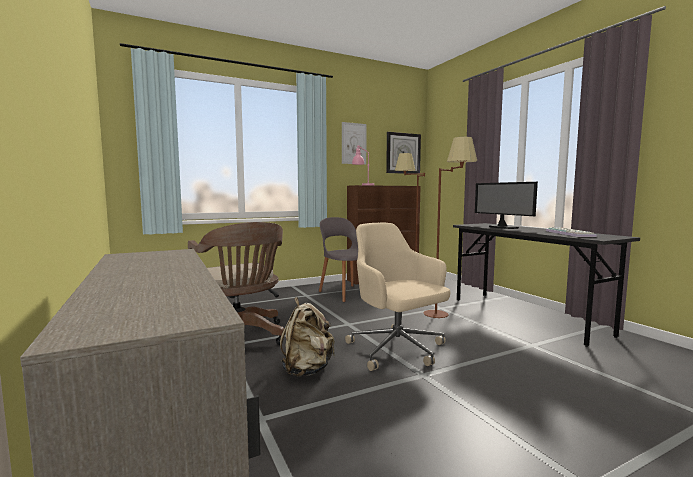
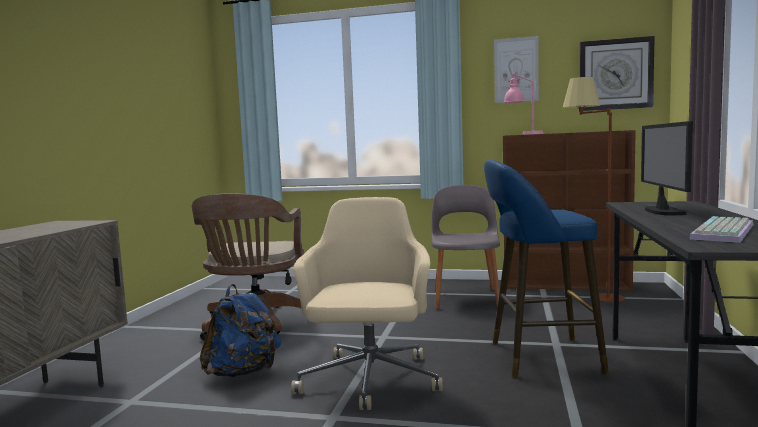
camera: 40 degrees right, 0 degrees up
beige backpack [280,297,335,377] -> blue backpack [200,284,281,378]
brown floor lamp [423,137,477,318] -> blue stool [484,160,609,377]

